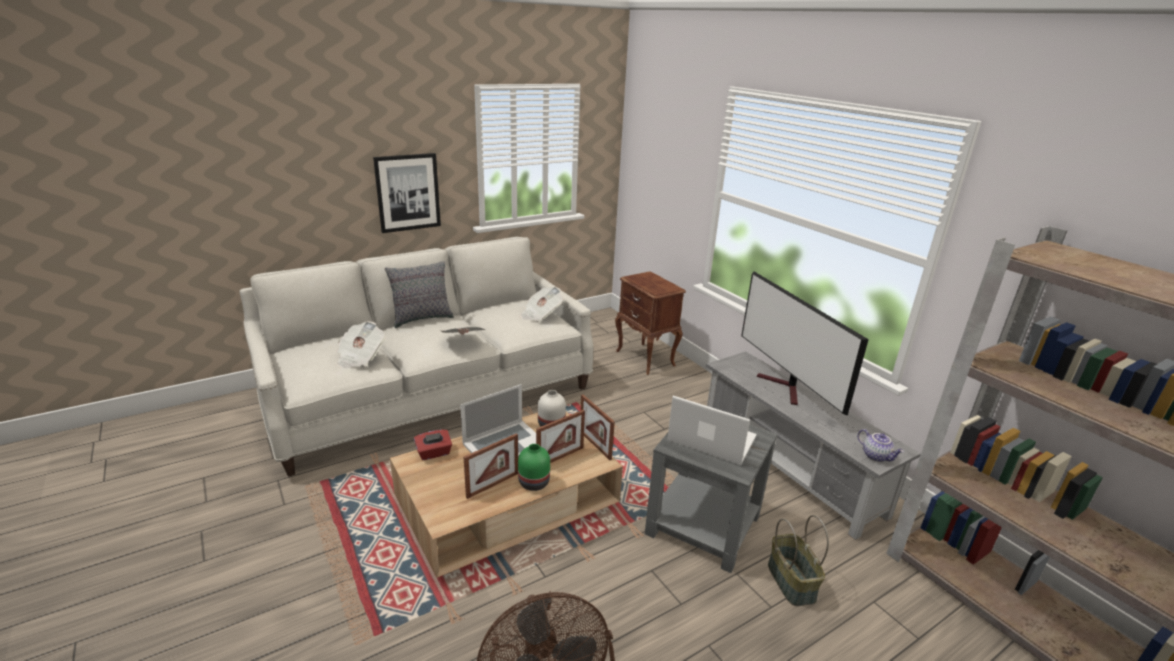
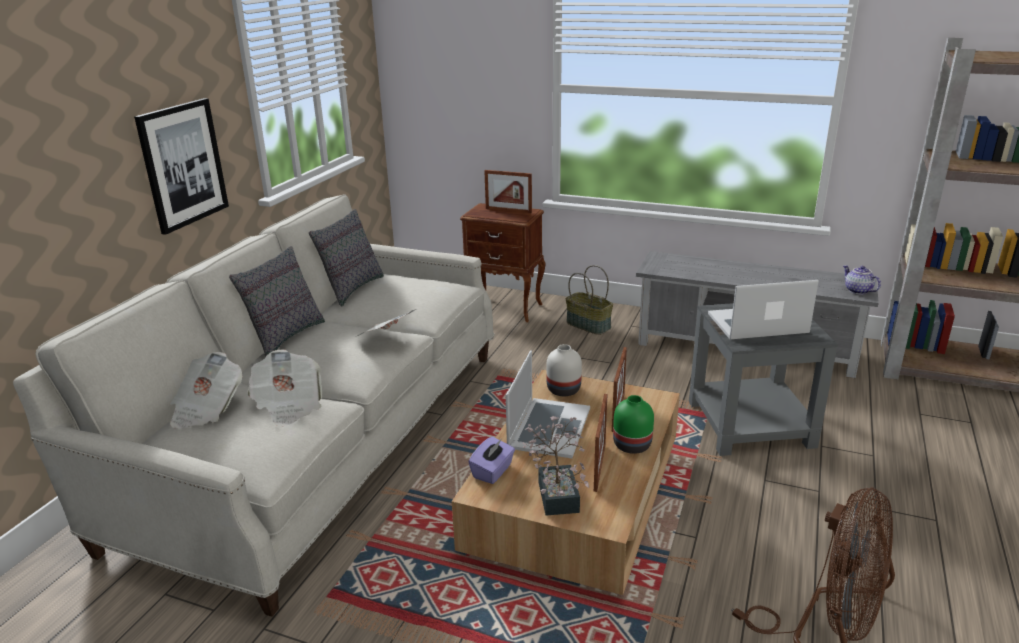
camera: 35 degrees left, 0 degrees up
red tissue box [414,430,452,460] -> purple tissue box [469,436,515,484]
newspaper [519,287,563,322] -> newspaper moved to [170,352,242,429]
picture frame [580,395,615,460] -> picture frame moved to [484,170,532,213]
television [741,272,869,416] -> none
basket [768,515,829,606] -> basket moved to [566,265,613,335]
teapot [857,429,904,462] -> teapot turned 135 degrees counterclockwise [843,265,881,294]
none -> grey pillow [309,209,384,306]
none -> potted plant [523,416,589,516]

